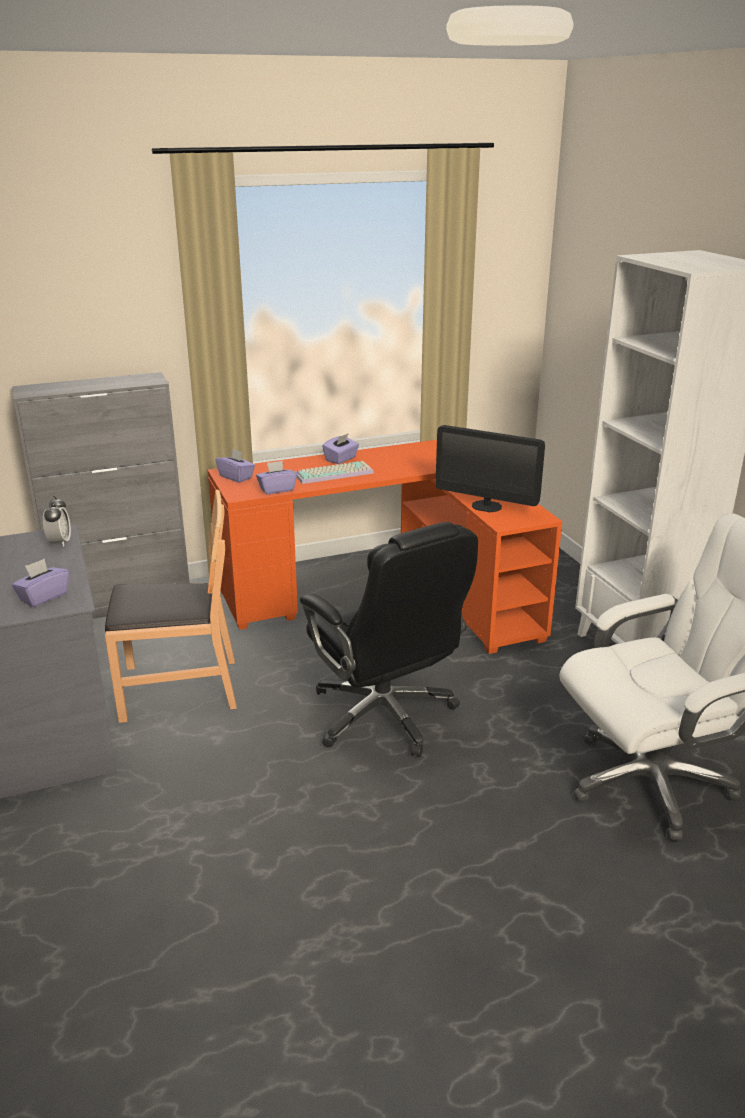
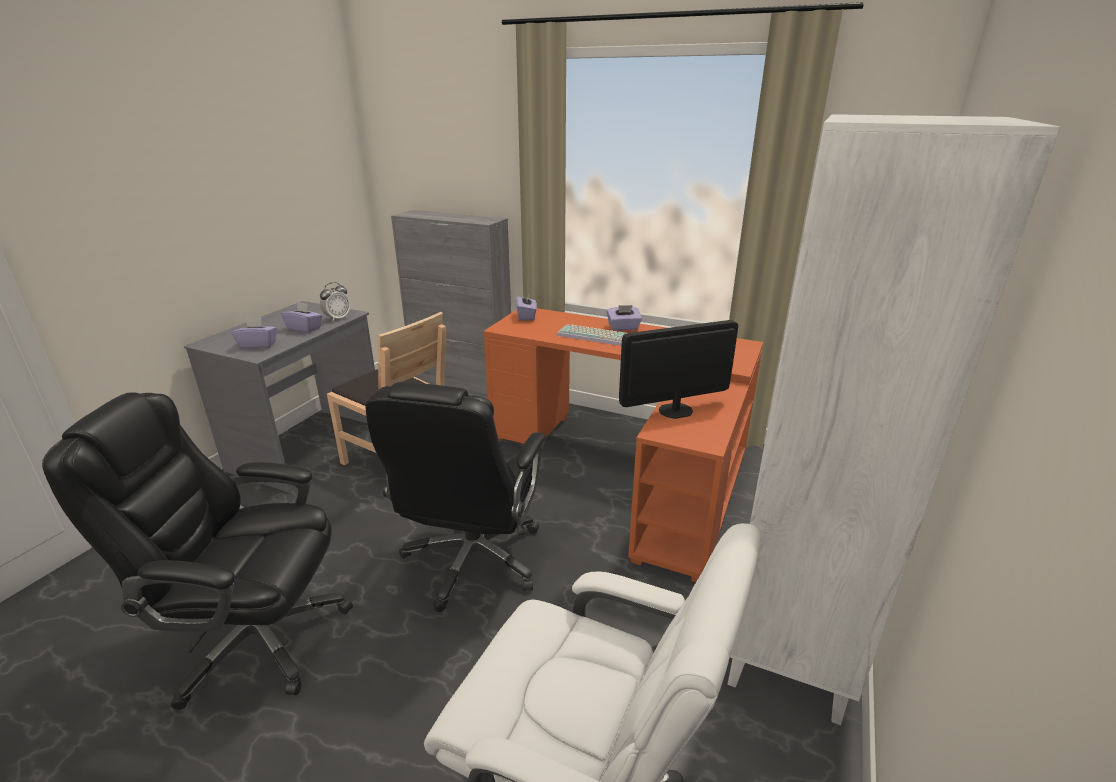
camera: 45 degrees right, 0 degrees up
purple tissue box [256,461,297,494] -> purple tissue box moved to [281,302,322,333]
monitor [436,425,545,512] -> monitor turned 90 degrees clockwise [619,320,738,419]
none -> black office chair [42,392,353,710]

